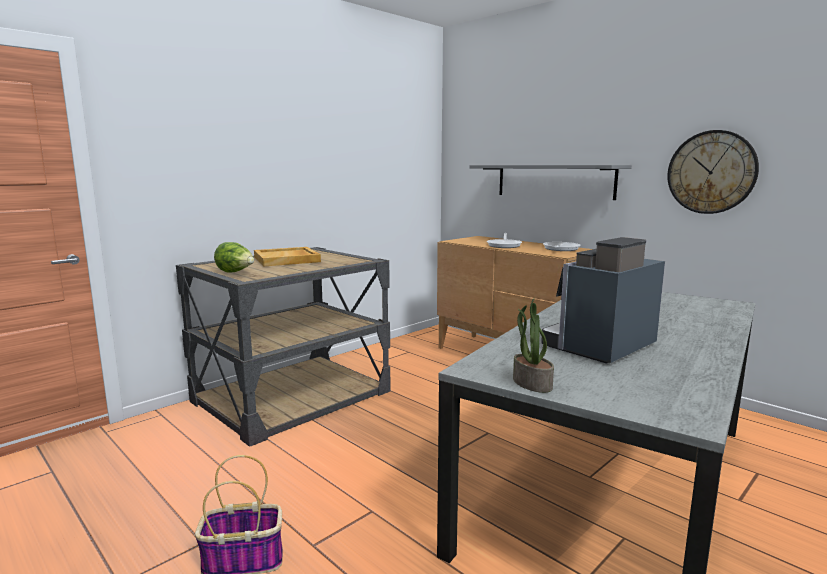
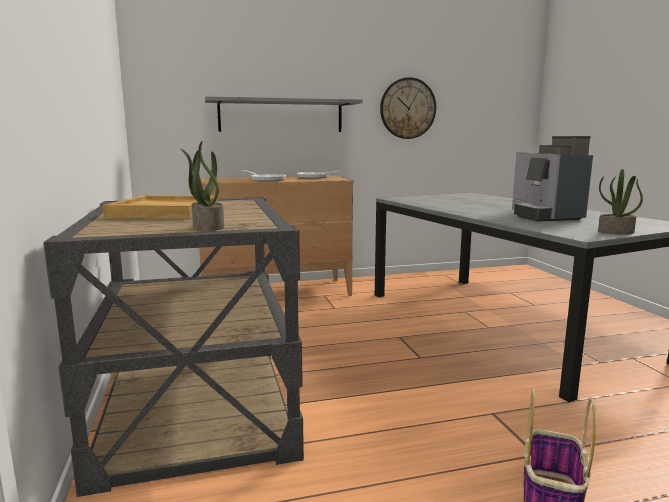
camera: 60 degrees left, 0 degrees up
lettuce [214,242,254,273] -> potted plant [180,141,224,231]

